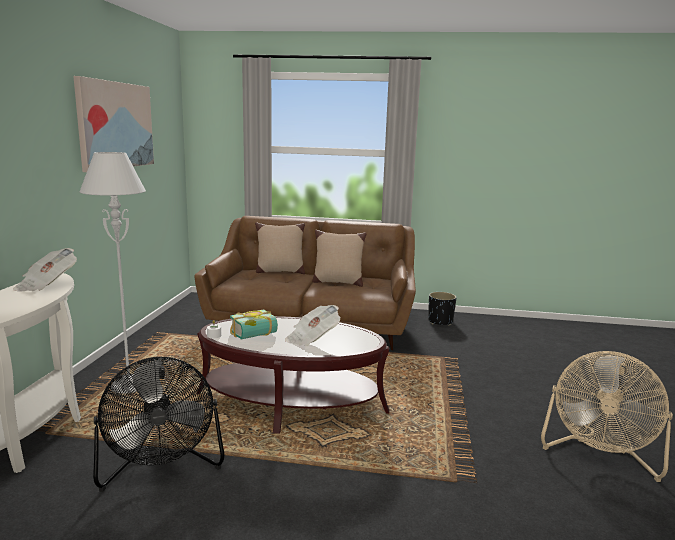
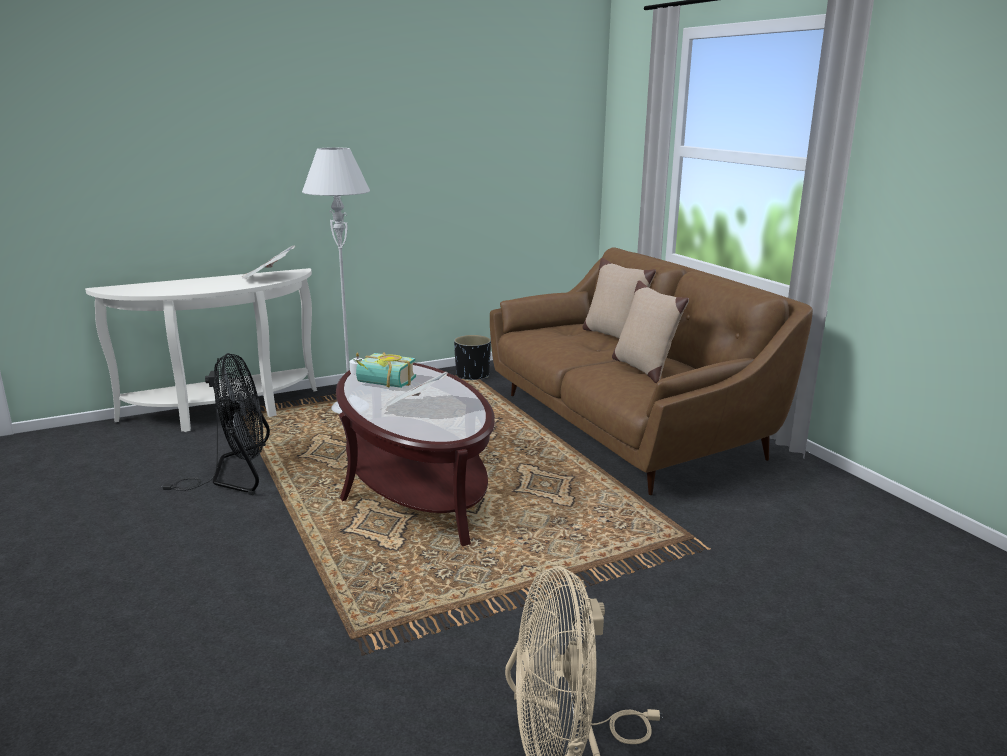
camera: 55 degrees right, 5 degrees up
picture [73,76,154,172] -> none
black fan [93,357,224,492] -> black fan turned 135 degrees counterclockwise [161,353,270,495]
black planter [428,292,457,326] -> black planter moved to [454,335,491,380]

